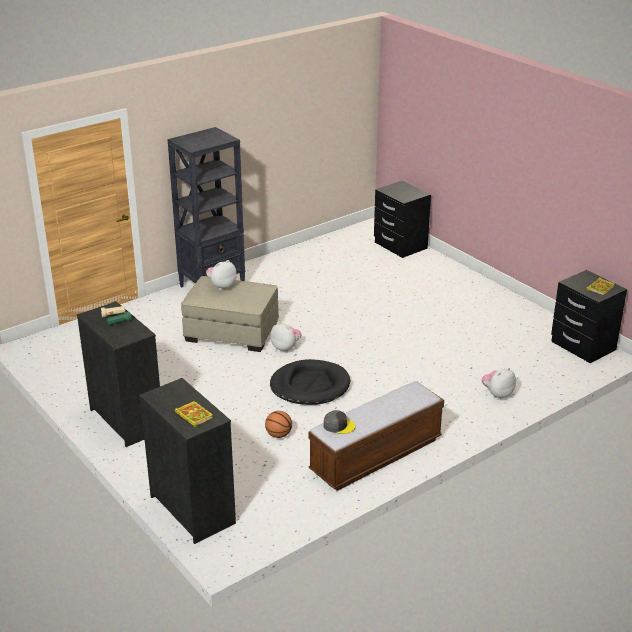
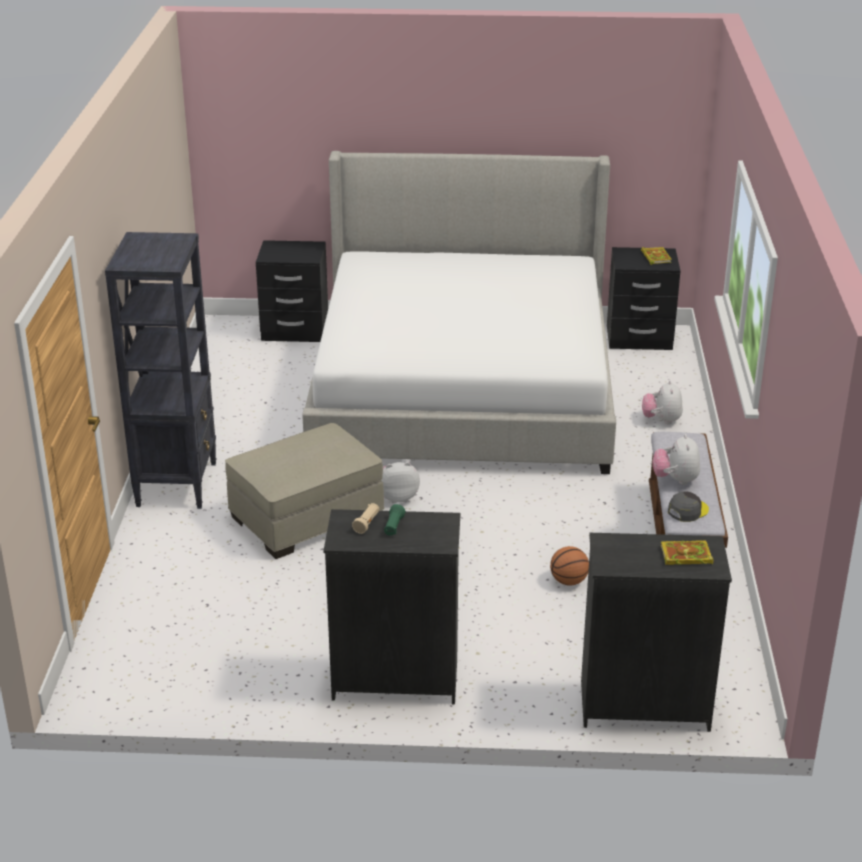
camera: 50 degrees left, 0 degrees up
plush toy [206,260,237,290] -> plush toy moved to [652,434,700,485]
black dog bed [270,359,350,405] -> none
none -> bed [302,151,616,474]

